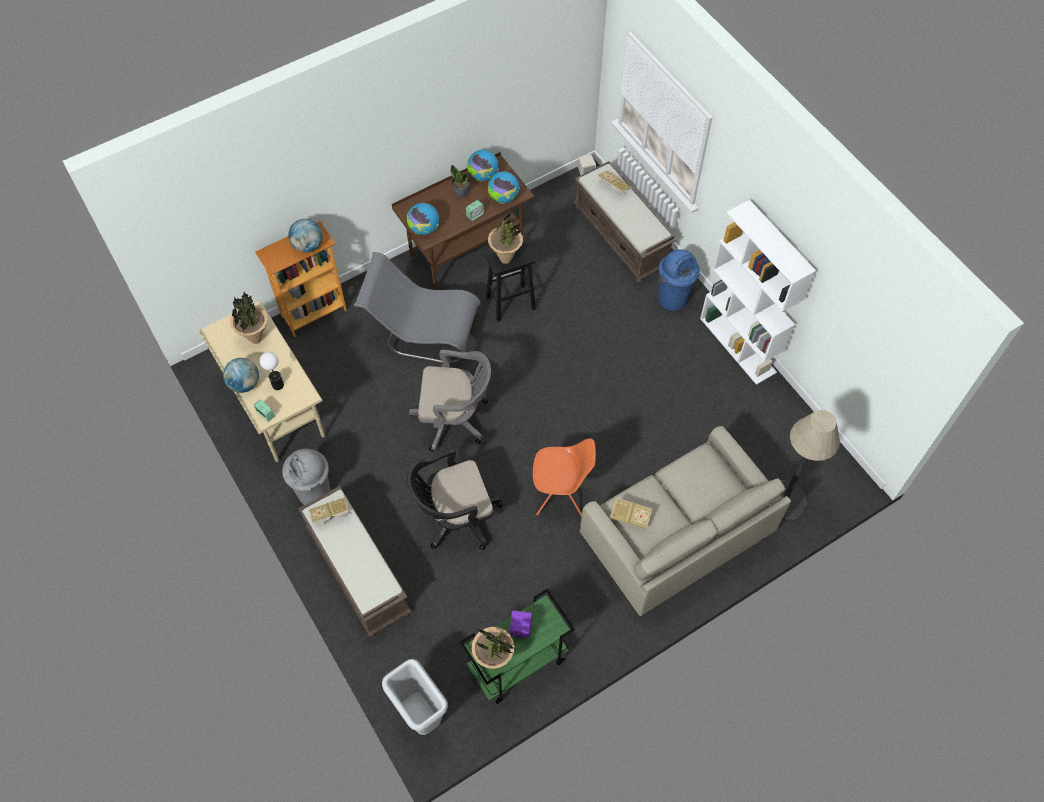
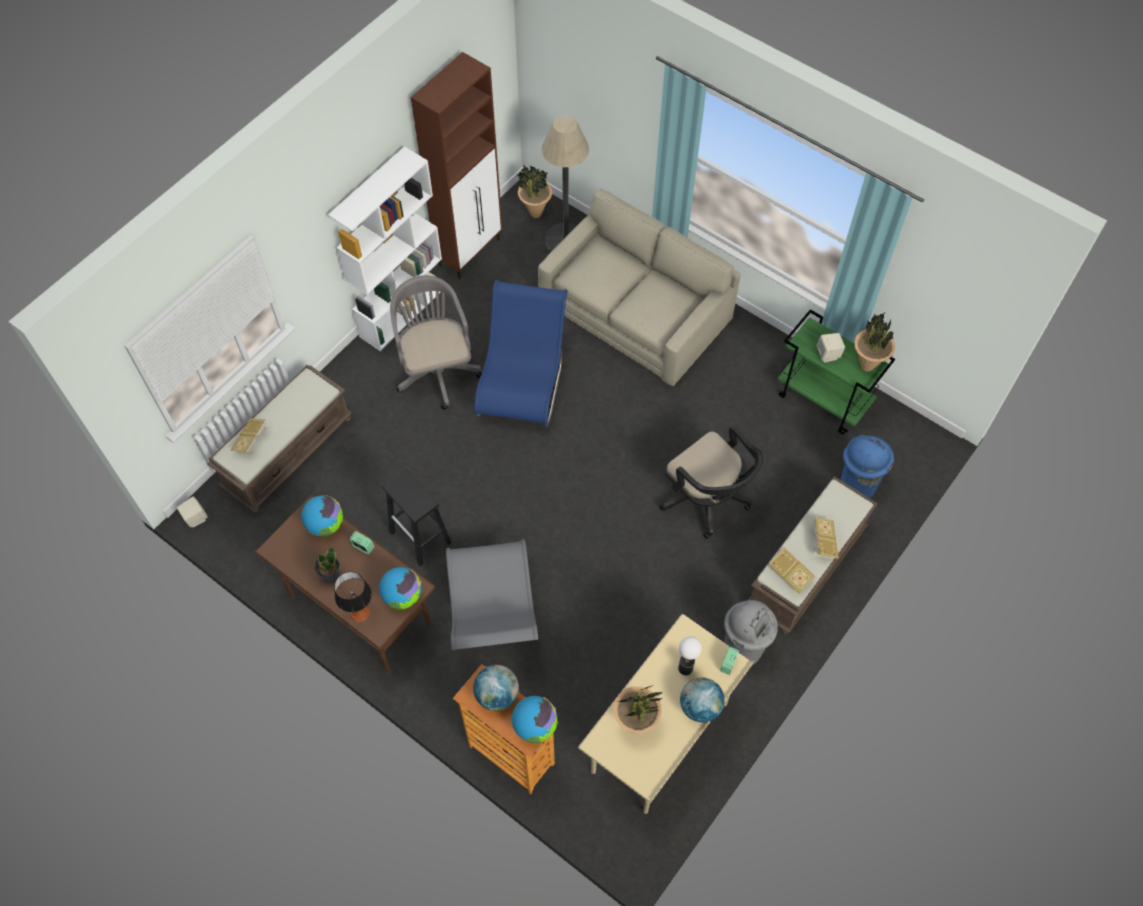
camera: 110 degrees left, 0 degrees up
grey trash can [382,659,448,735] -> none
grey office chair [409,350,491,452] -> grey office chair moved to [390,275,482,409]
globe [467,150,498,181] -> globe moved to [512,696,557,743]
potted plant [488,212,523,264] -> potted plant moved to [516,165,553,218]
purple speaker [510,611,532,638] -> beige speaker [817,333,845,363]
orange chair [533,438,596,516] -> none
book [610,498,652,529] -> book moved to [810,516,839,559]
blue trash can [658,249,700,311] -> blue trash can moved to [841,435,894,498]
none -> table lamp [334,572,372,622]
none -> brown cabinet [411,52,503,279]
none -> blue chair [474,280,568,426]

